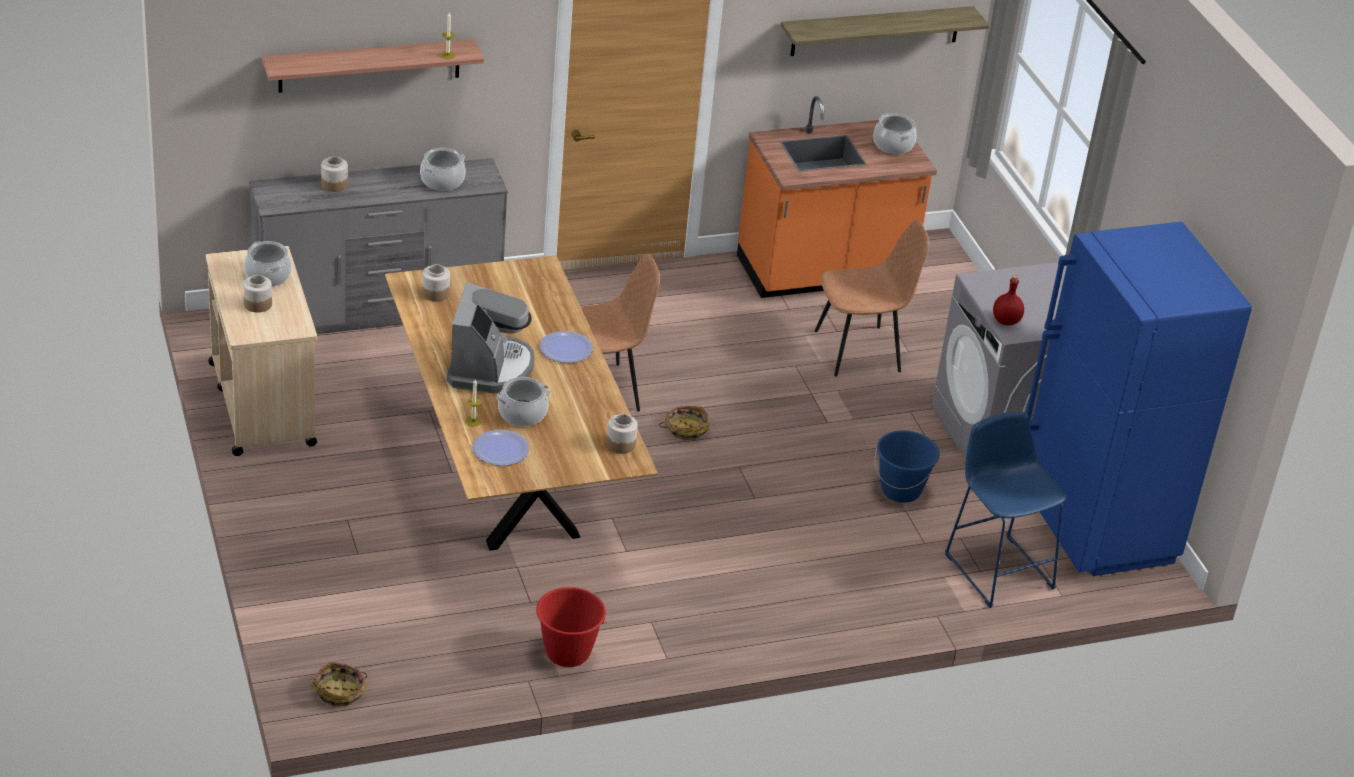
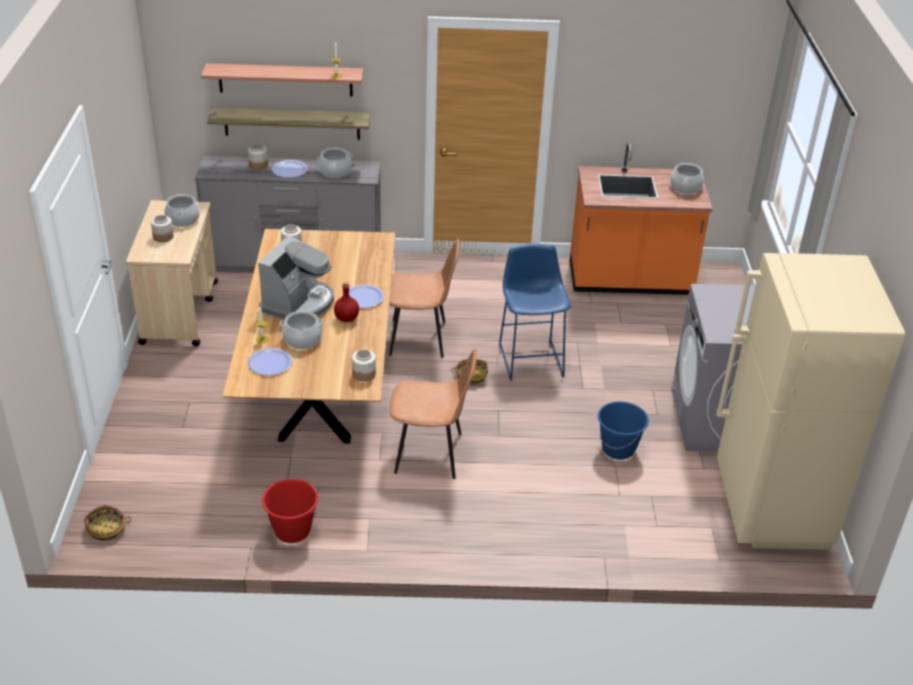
camera: 20 degrees right, 0 degrees up
shelf [781,6,990,56] -> shelf moved to [207,108,371,140]
brown chair [815,220,929,377] -> brown chair moved to [389,348,477,479]
blue stool [945,412,1067,608] -> blue stool moved to [499,244,571,381]
red bottle [993,275,1024,325] -> red bottle moved to [334,282,359,322]
blue fridge [1026,222,1252,576] -> beige fridge [716,253,905,550]
none -> plate [272,160,308,178]

